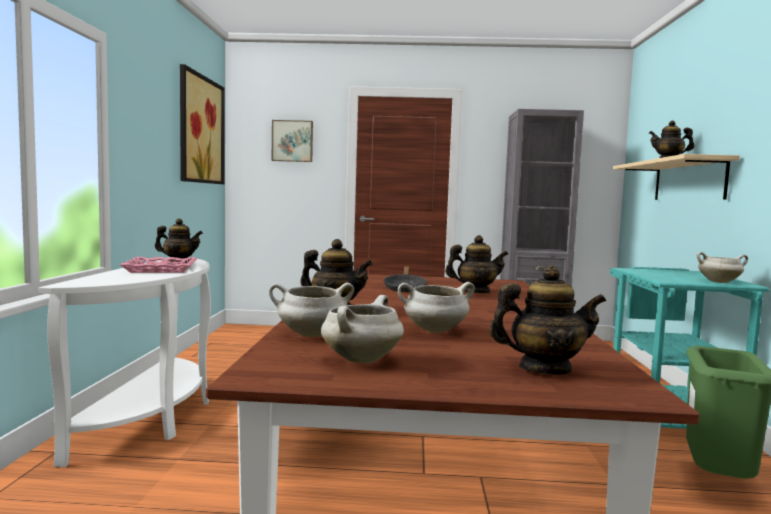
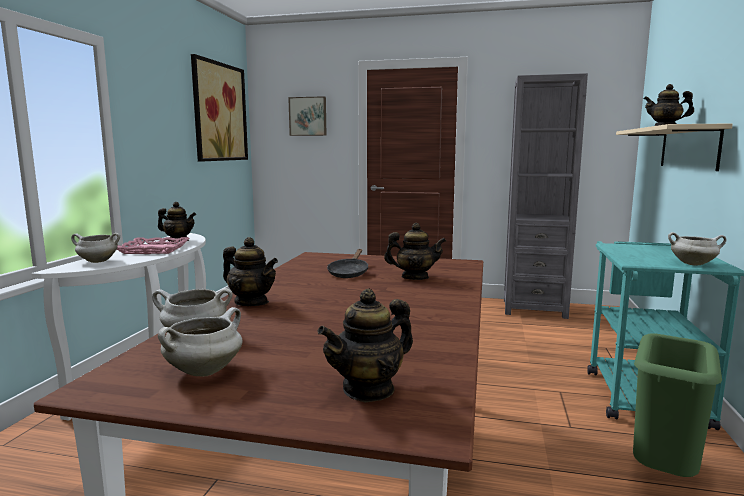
camera: 10 degrees right, 5 degrees up
white cooking pot [398,282,475,333] -> white cooking pot moved to [71,233,120,263]
teapot [489,266,606,375] -> teapot turned 135 degrees clockwise [318,289,413,402]

